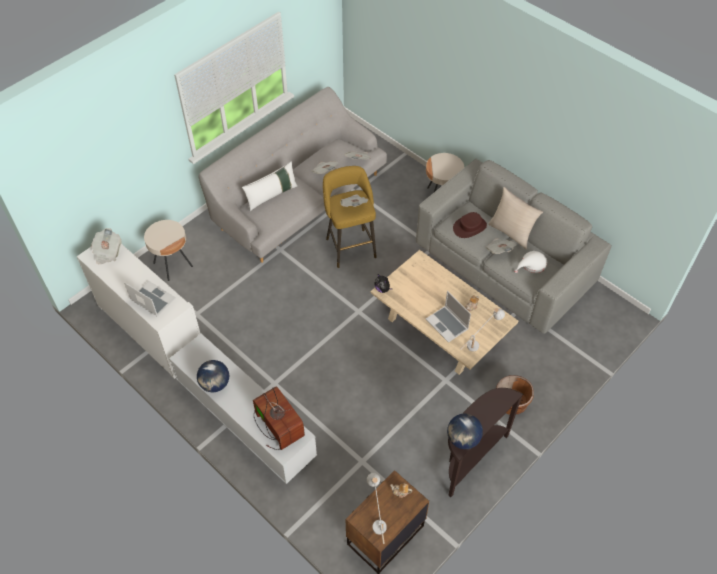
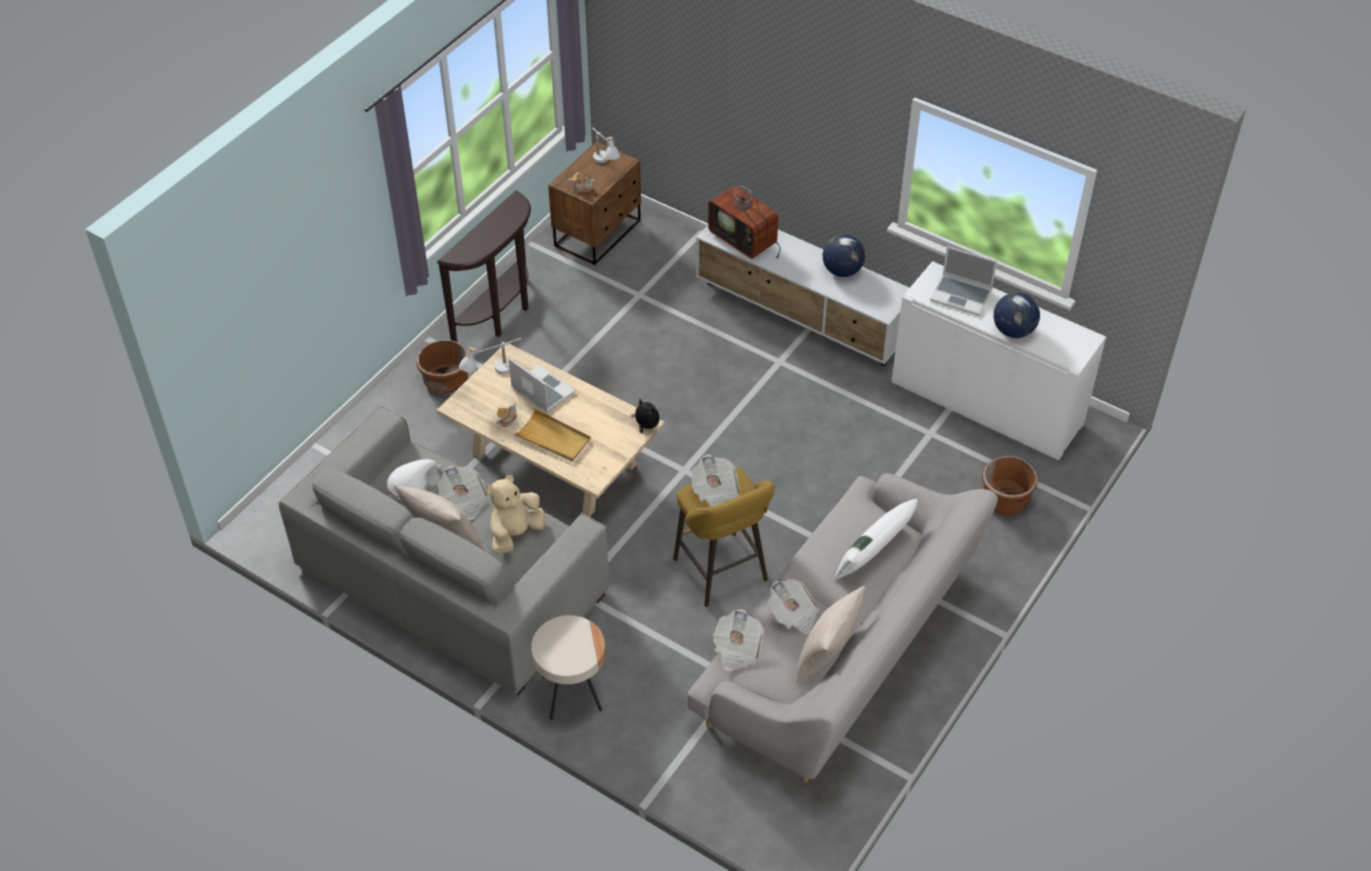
camera: 170 degrees right, 5 degrees down
newspaper [91,228,122,264] -> none
beige side table [144,220,193,281] -> brown planter [982,456,1038,515]
globe [447,414,483,449] -> globe moved to [994,292,1040,338]
brown hat [453,212,487,238] -> beige plush toy [487,475,545,554]
none -> beige tray [514,409,591,462]
none -> beige pillow [796,586,865,683]

